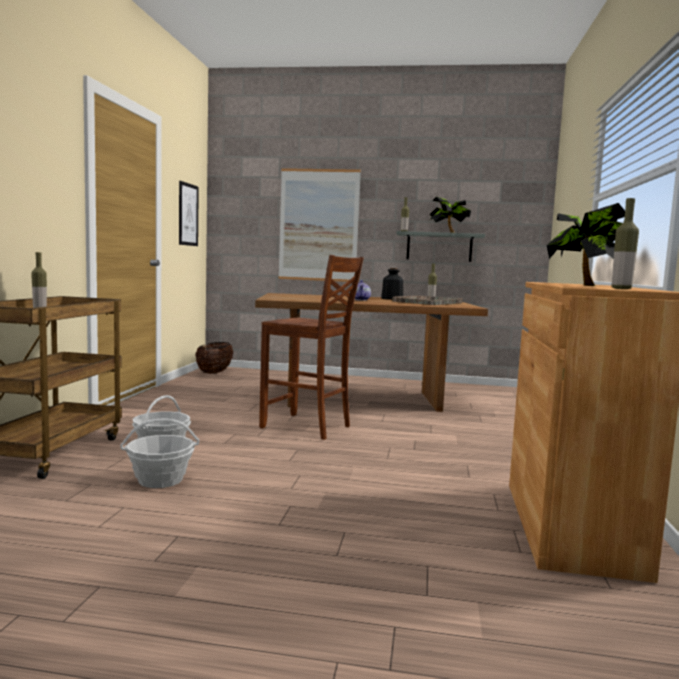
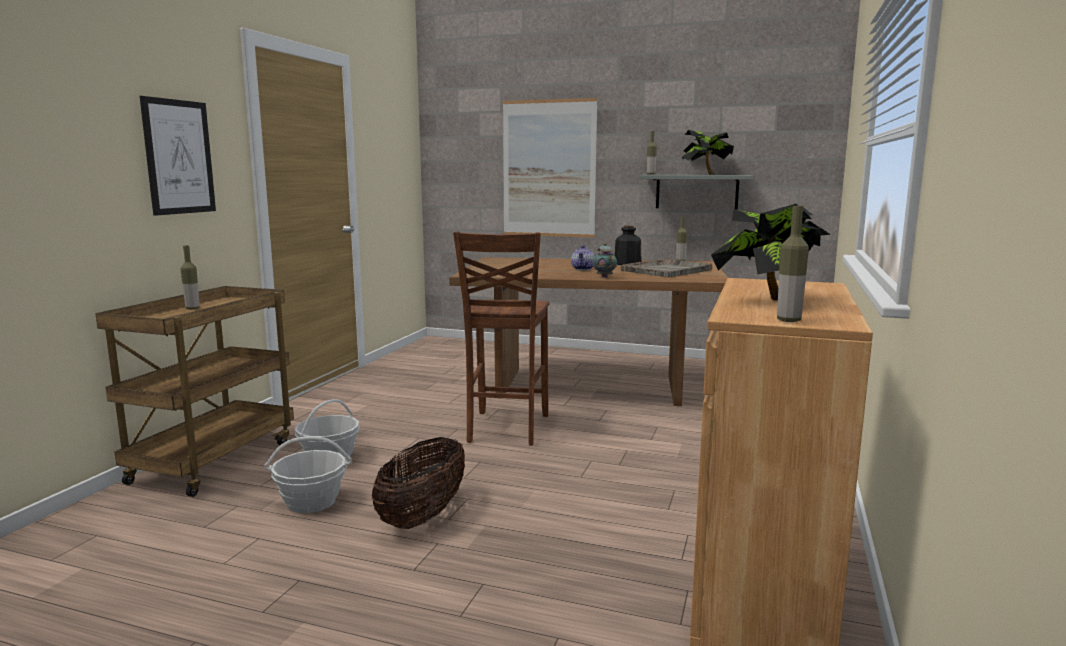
camera: 10 degrees right, 5 degrees up
picture [179,181,199,246] -> picture moved to [140,96,216,216]
basket [196,342,234,374] -> basket moved to [372,437,465,529]
brown chair [259,255,364,440] -> brown chair turned 60 degrees clockwise [453,231,550,446]
none -> teapot [593,243,617,278]

